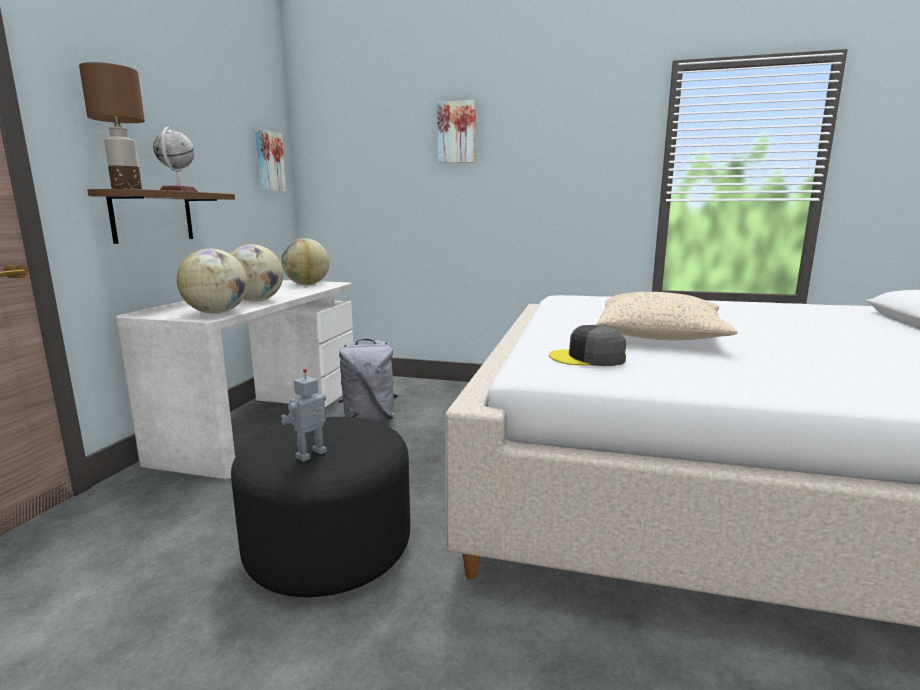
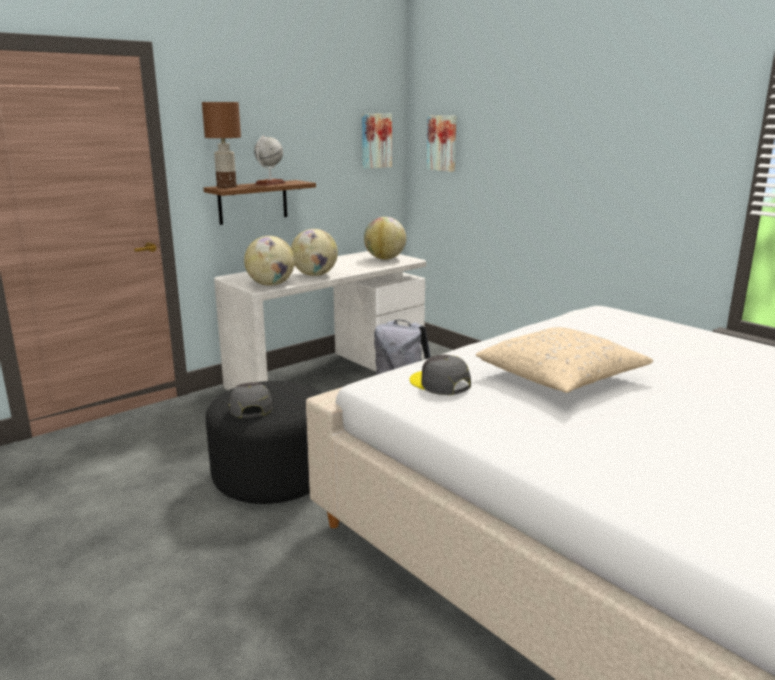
camera: 35 degrees right, 5 degrees up
toy robot [281,369,327,461] -> grey cap [229,382,272,418]
picture [437,100,476,163] -> picture moved to [427,115,456,172]

